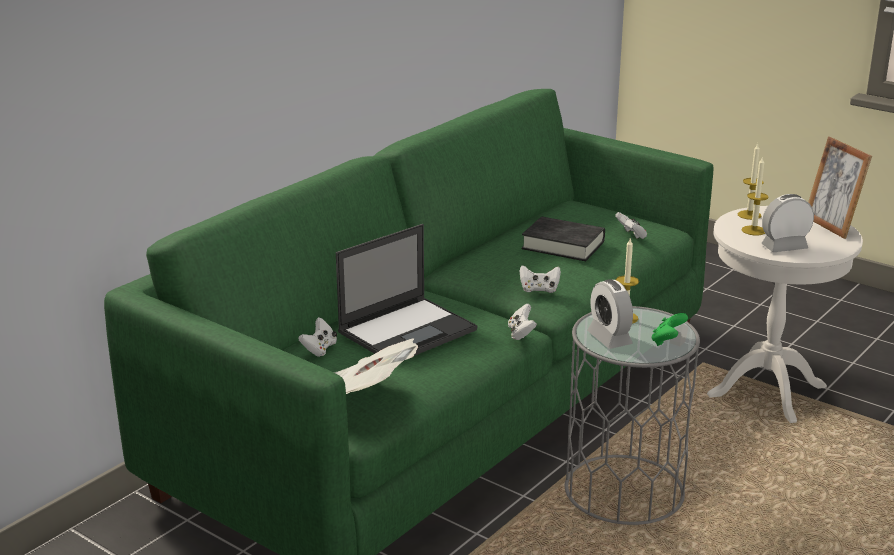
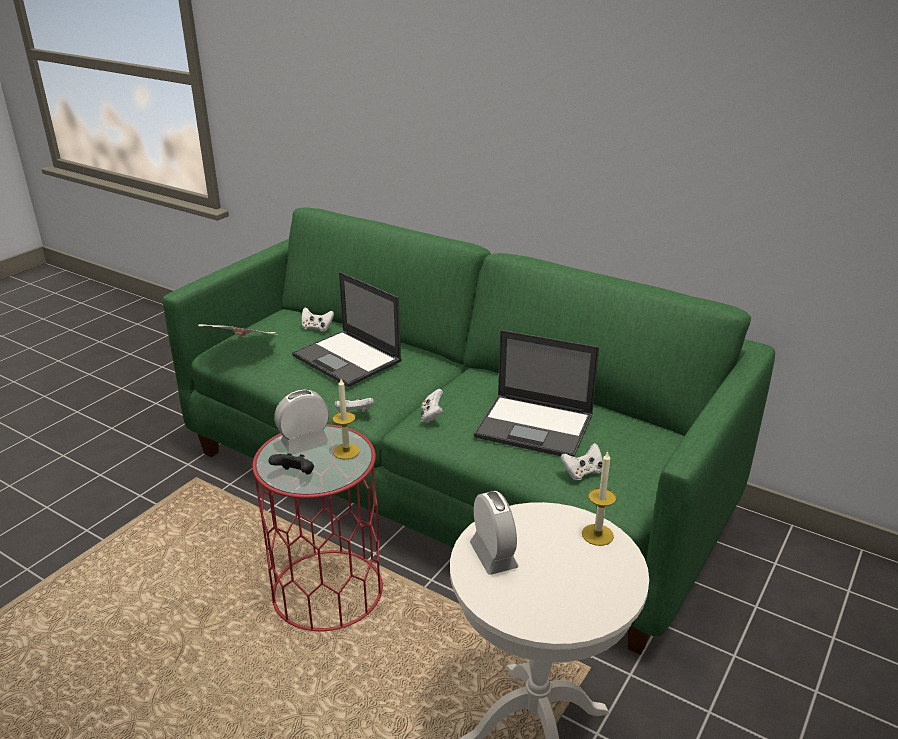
camera: 85 degrees right, 5 degrees up
black book [522,217,605,261] -> laptop [474,330,599,457]
grey side table [565,306,700,525] -> red side table [252,424,383,631]
green game controller [652,313,688,346] -> black game controller [268,453,314,475]
candle [741,156,768,235] -> none
picture frame [808,137,872,239] -> none

